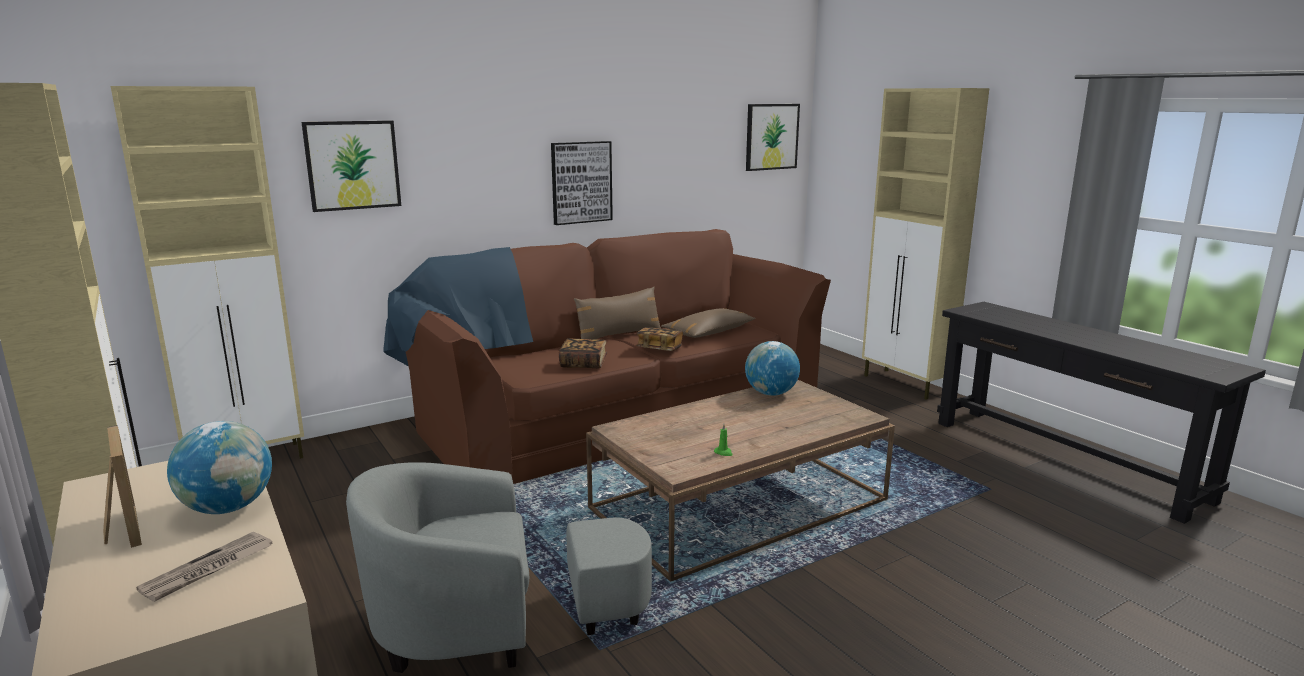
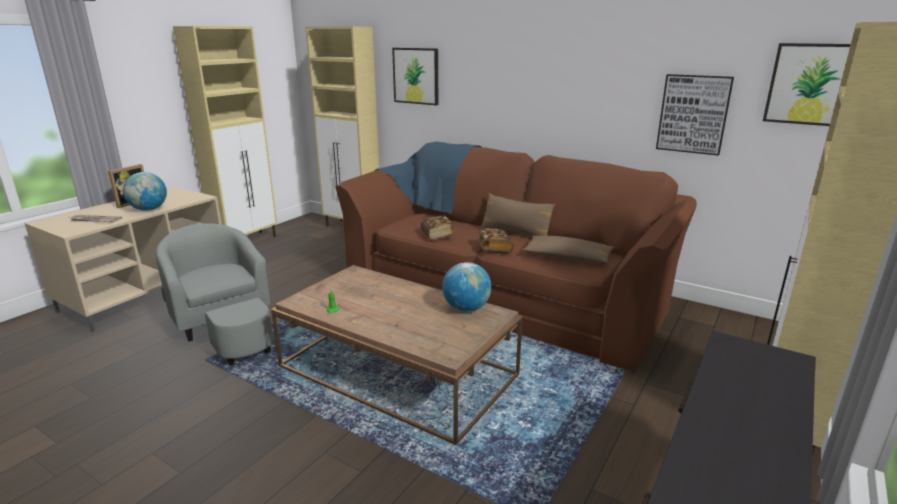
camera: 65 degrees right, 5 degrees up
picture [551,141,613,225] -> picture moved to [656,74,734,156]

